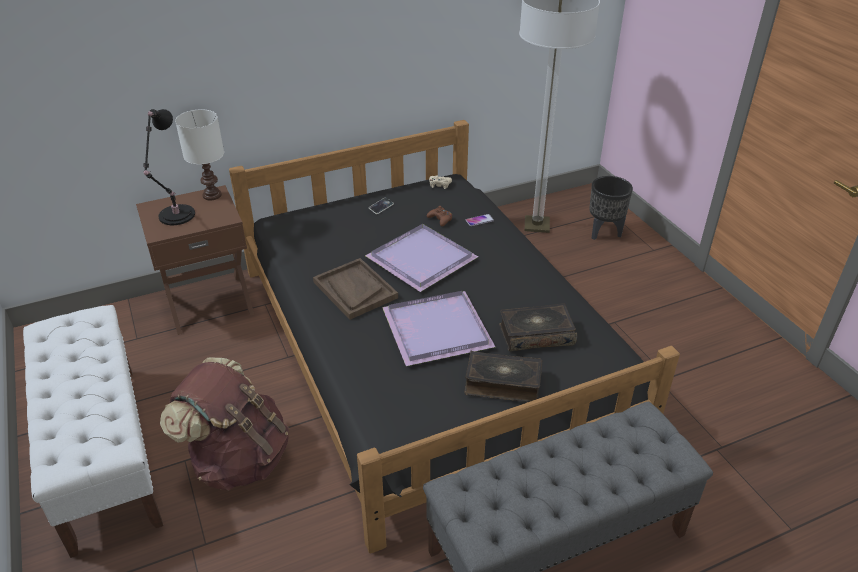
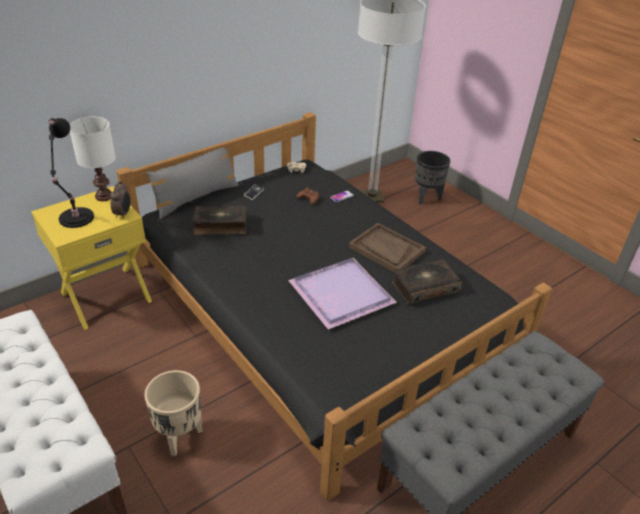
camera: 15 degrees left, 0 degrees up
brown nightstand [136,185,254,335] -> yellow nightstand [31,186,152,330]
brown backpack [160,358,289,491] -> beige planter [144,370,202,456]
brown tray [313,258,398,320] -> brown tray moved to [349,223,426,273]
purple tray [365,224,478,292] -> none
book [464,351,542,402] -> book moved to [192,205,247,235]
none -> alarm clock [110,182,131,219]
none -> grey pillow [146,148,239,219]

